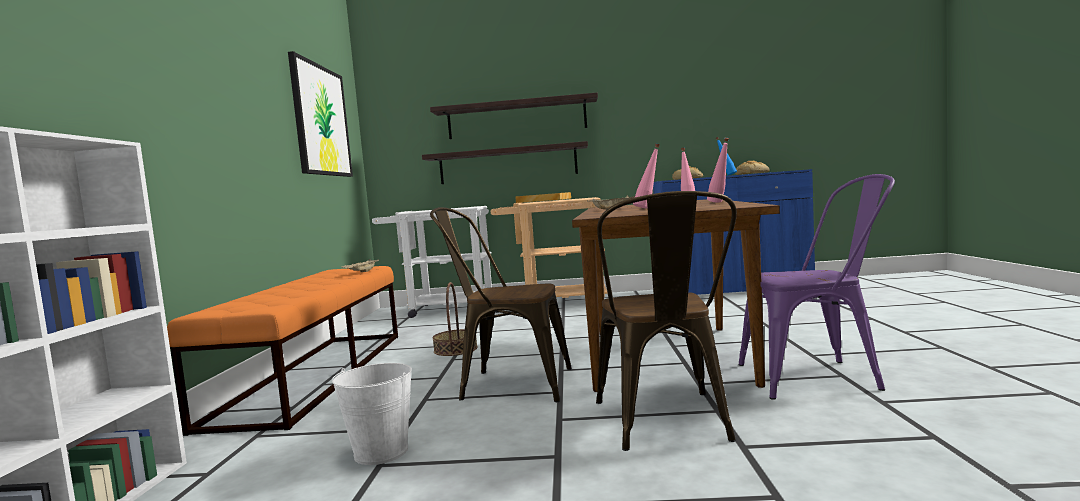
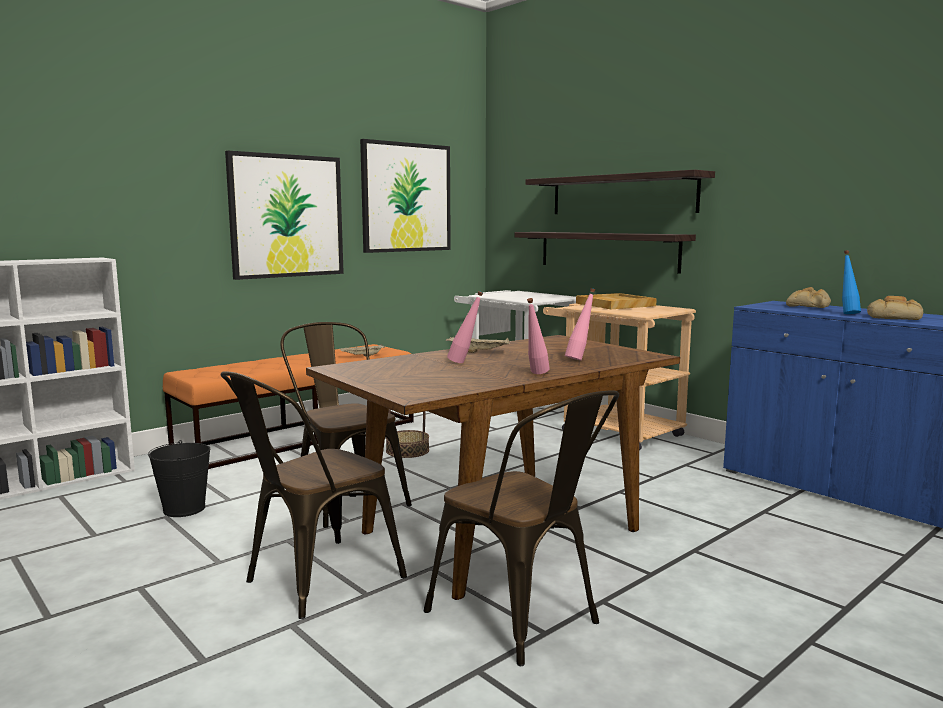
camera: 45 degrees right, 5 degrees up
white bucket [332,363,412,465] -> black bucket [148,440,210,517]
purple chair [739,174,895,400] -> brown chair [424,390,619,666]
none -> picture [225,151,344,280]

